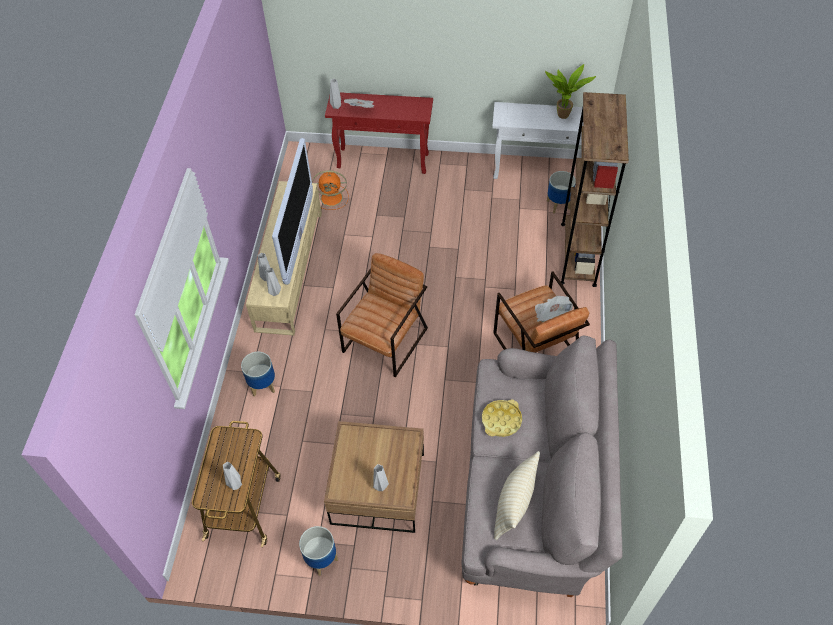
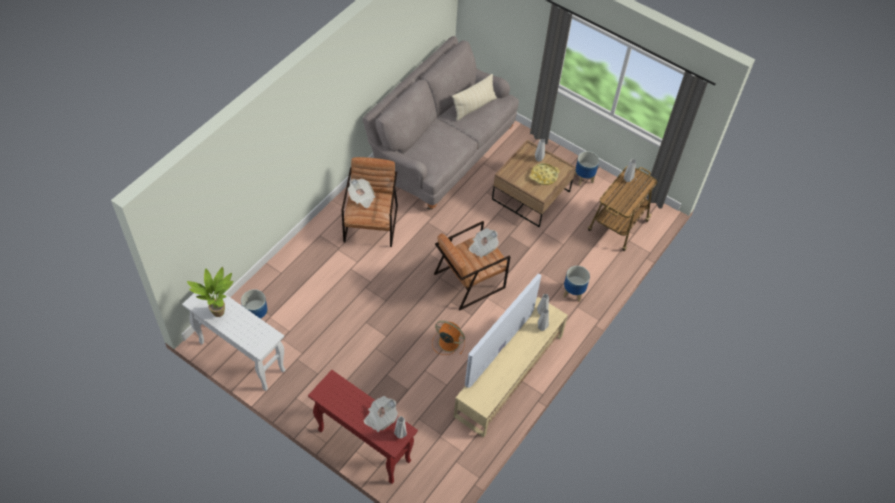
camera: 155 degrees left, 0 degrees up
orange fan [312,170,349,210] -> orange fan moved to [432,321,465,355]
yellow tray [482,400,522,437] -> yellow tray moved to [530,163,560,185]
brown bookcase [560,92,629,287] -> none
none -> newspaper [469,228,499,258]

